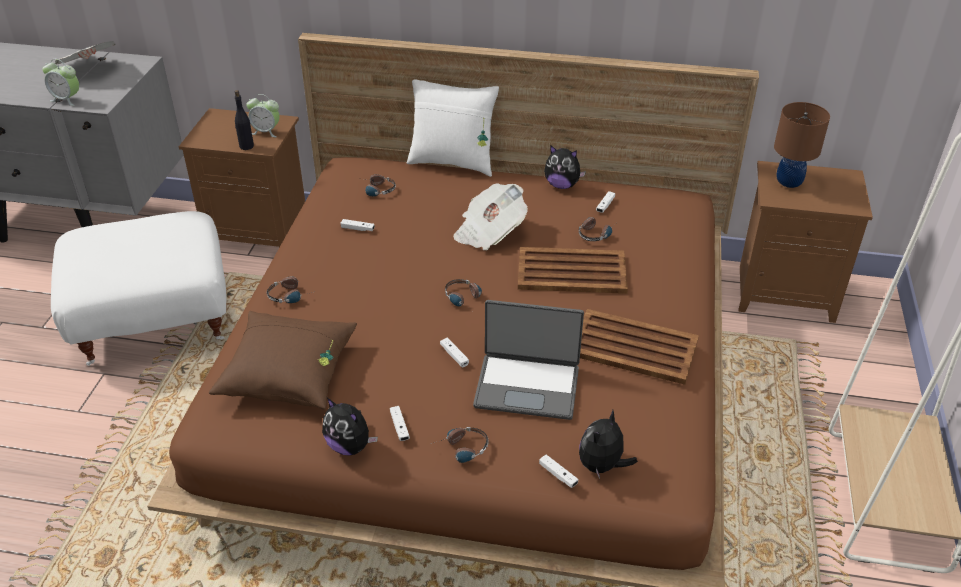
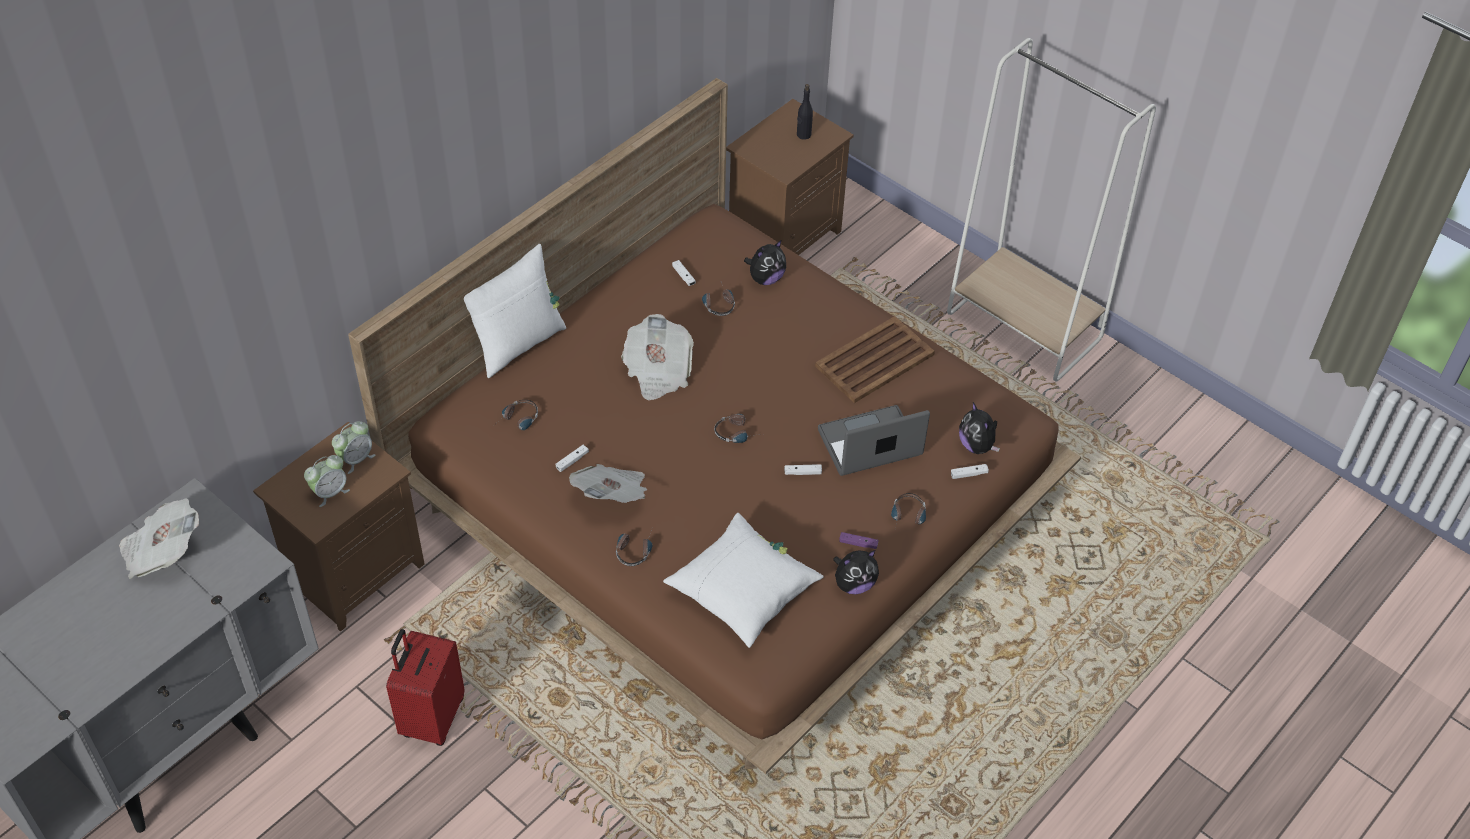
camera: 60 degrees left, 10 degrees up
alarm clock [42,59,79,106] -> alarm clock moved to [304,455,350,507]
white ottoman [51,211,226,366] -> red suitcase [386,629,465,746]
brown pillow [209,311,357,410] -> white pillow [663,513,824,648]
black bottle [235,90,254,150] -> black bottle moved to [797,84,813,140]
white game controller [390,406,410,441] -> purple game controller [839,532,878,549]
laptop [473,300,584,420] -> laptop turned 150 degrees counterclockwise [818,405,930,476]
brown tray [518,247,628,294] -> none
plush toy [544,145,586,189] -> plush toy moved to [744,240,786,285]
brown table lamp [774,102,830,188] -> none
none -> newspaper [569,464,647,503]

